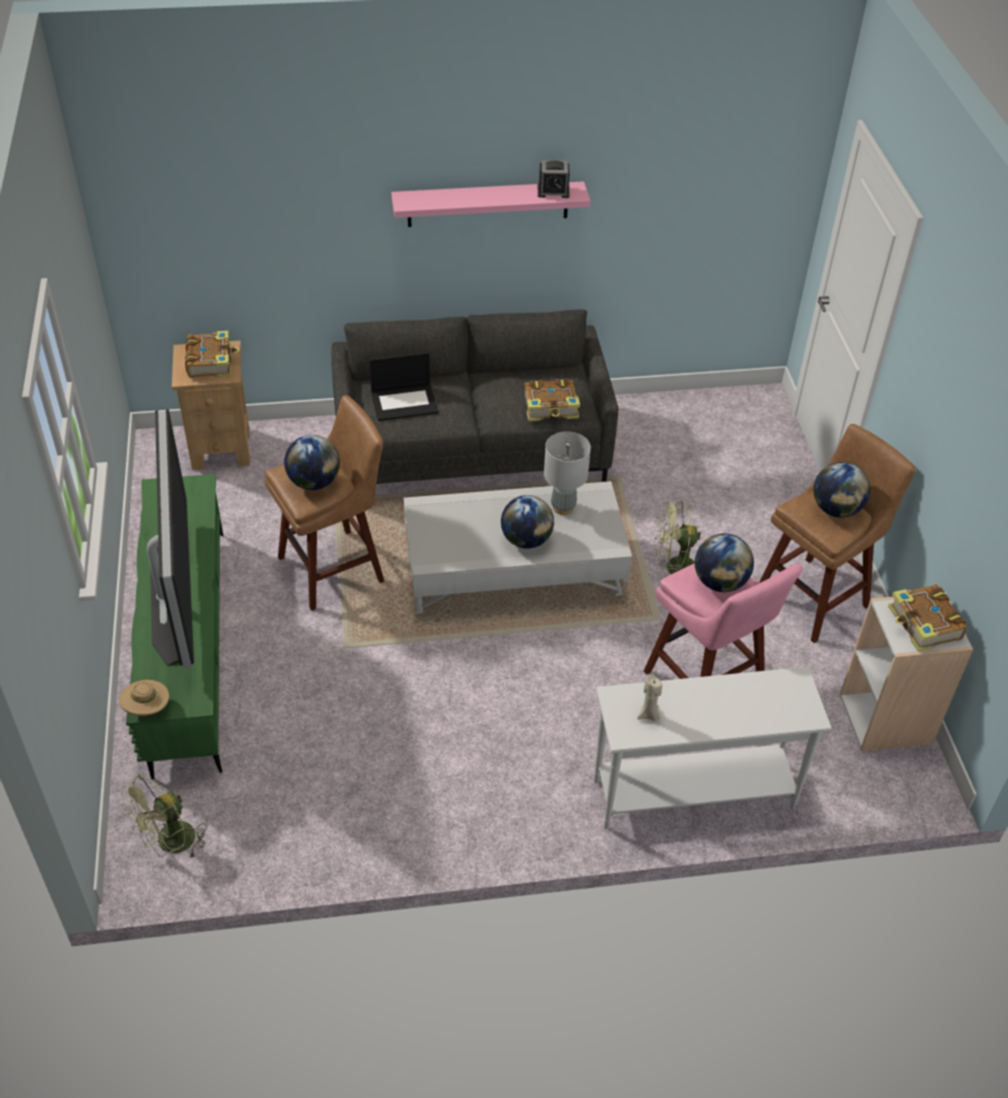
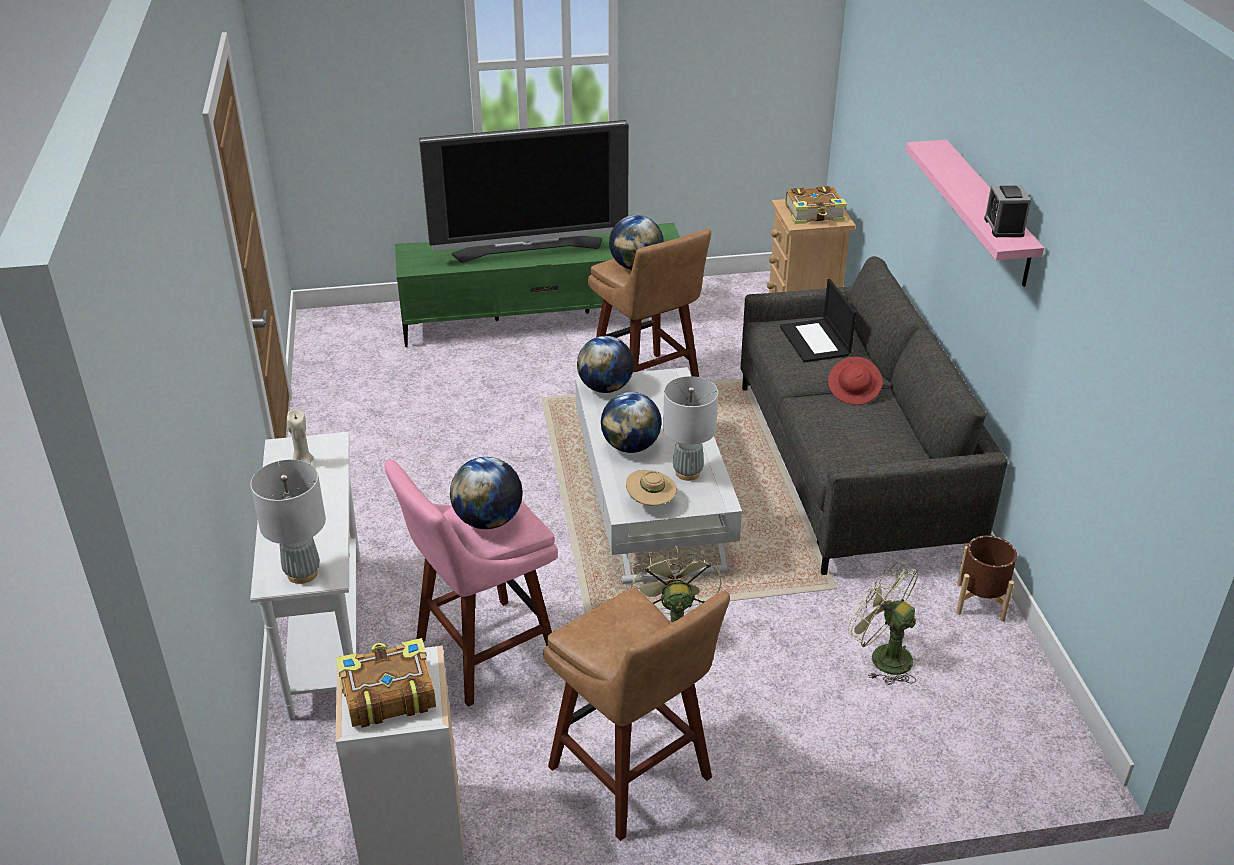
camera: 90 degrees right, 10 degrees down
beige hat [119,680,169,716] -> beige hat moved to [626,470,677,506]
green fan [121,774,207,860] -> green fan moved to [848,561,918,685]
book [525,379,580,421] -> none
globe [813,462,871,518] -> globe moved to [577,336,634,393]
none -> grey table lamp [250,459,326,584]
none -> red hat [828,357,883,405]
none -> brown planter [956,535,1017,621]

